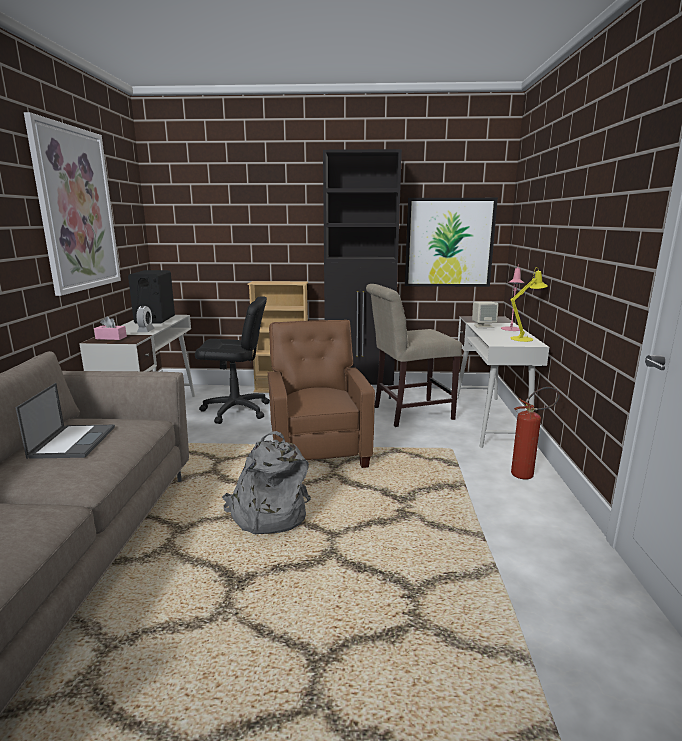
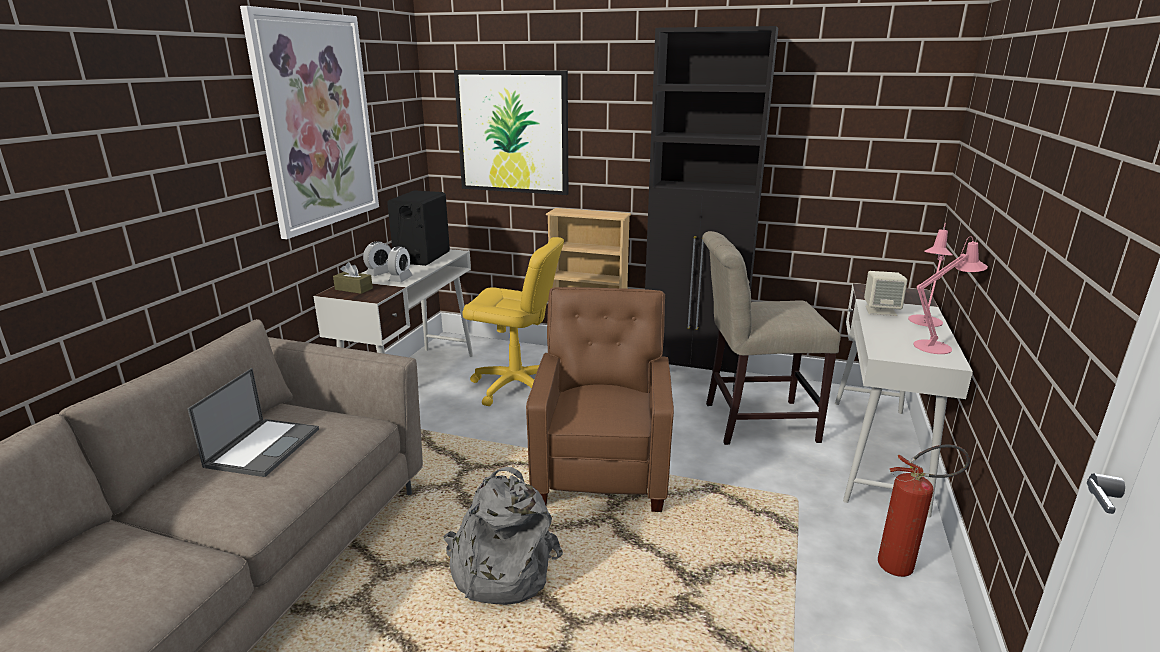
camera: 15 degrees right, 5 degrees up
pink tissue box [94,317,127,340] -> brown tissue box [333,262,373,294]
black office chair [195,296,270,424] -> yellow office chair [462,237,564,406]
picture [405,198,498,287] -> picture moved to [454,70,568,195]
yellow table lamp [511,267,548,342] -> pink table lamp [913,236,988,354]
none -> alarm clock [363,241,391,276]

